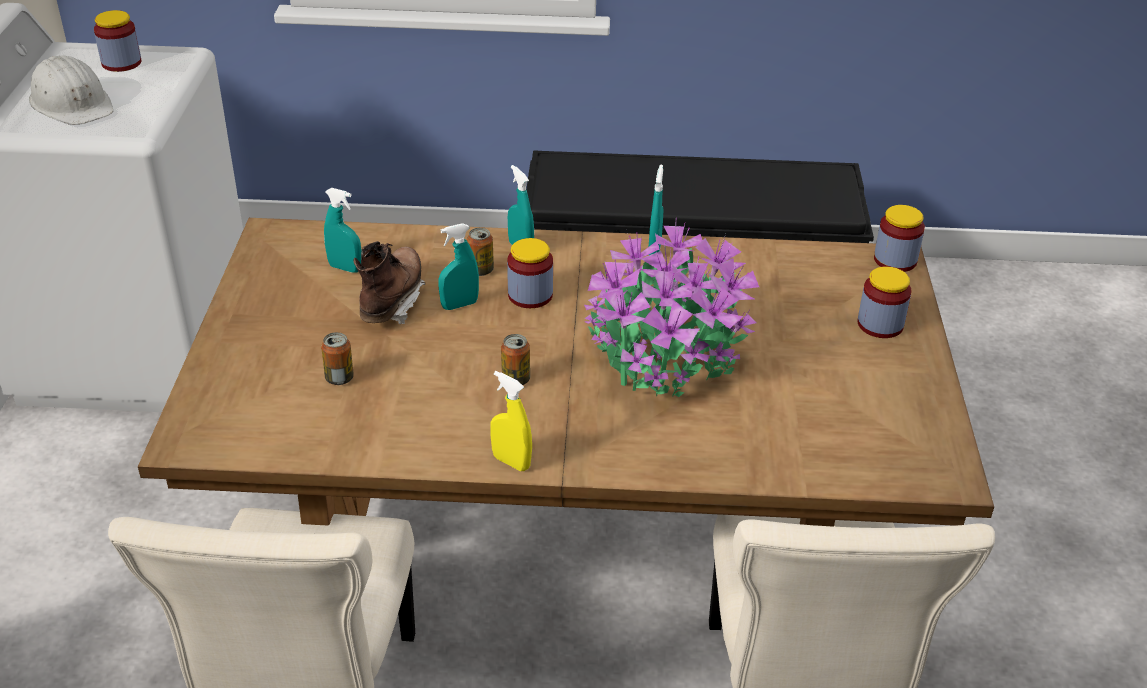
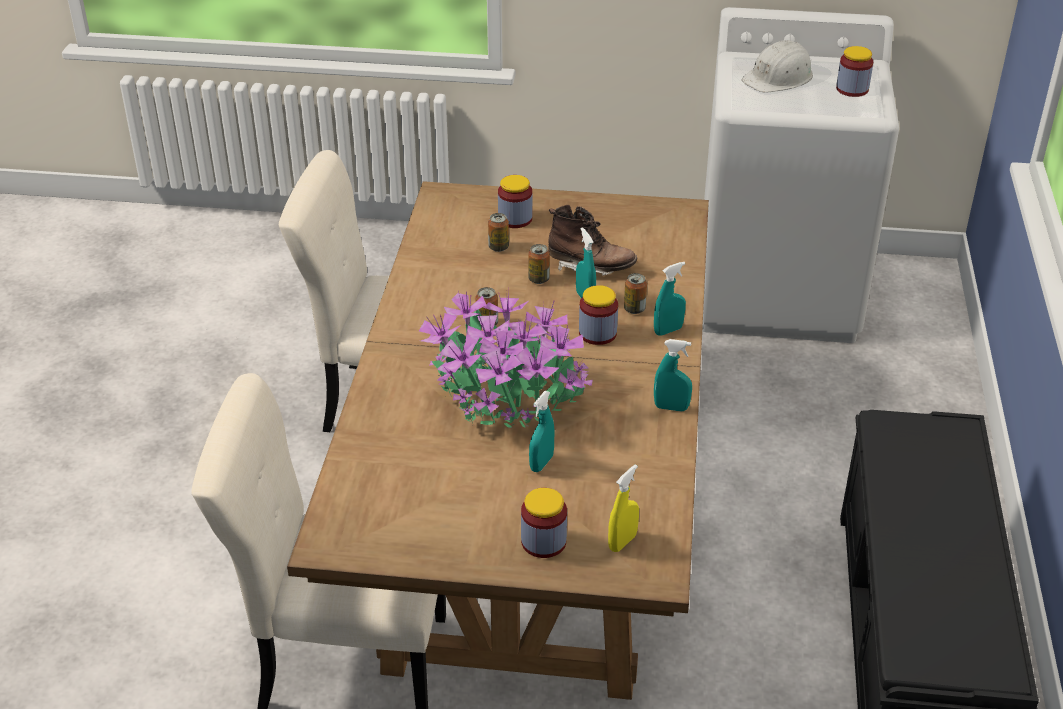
camera: 95 degrees right, 0 degrees up
turquoise spray bottle [324,188,361,273] -> turquoise spray bottle moved to [529,391,555,472]
yellow spray bottle [490,371,532,471] -> yellow spray bottle moved to [608,464,639,552]
jar [874,205,925,272] -> jar moved to [498,175,532,228]
none -> can [528,244,550,284]

